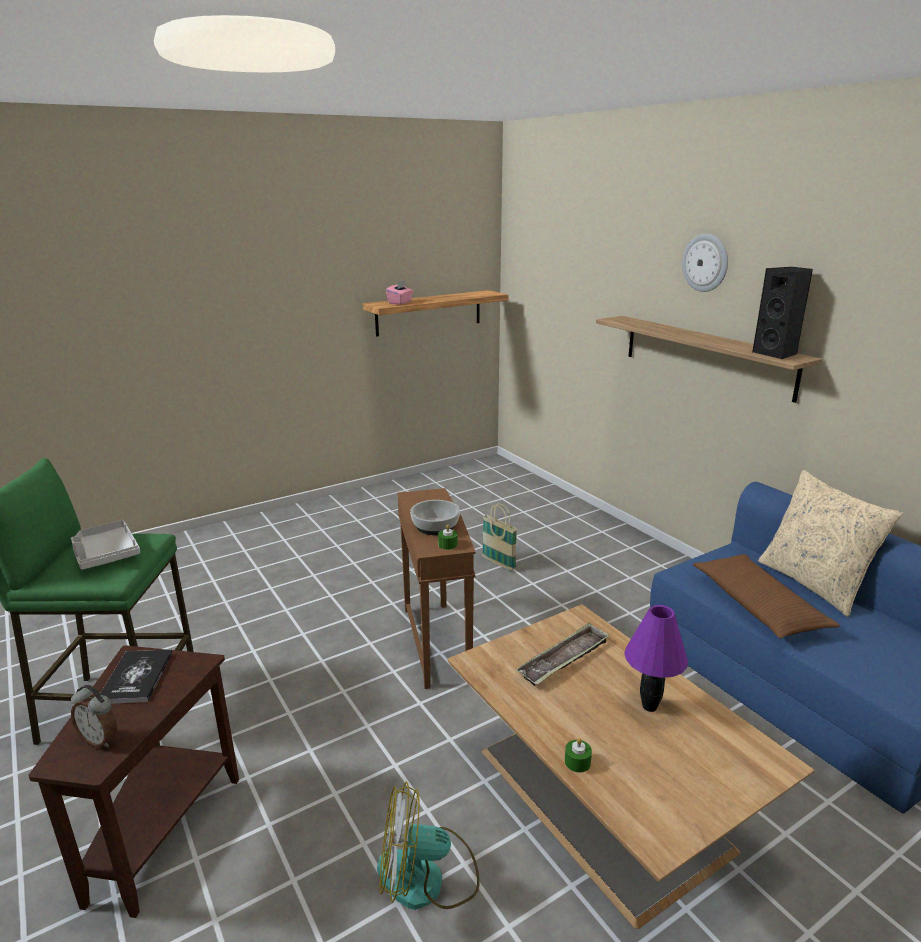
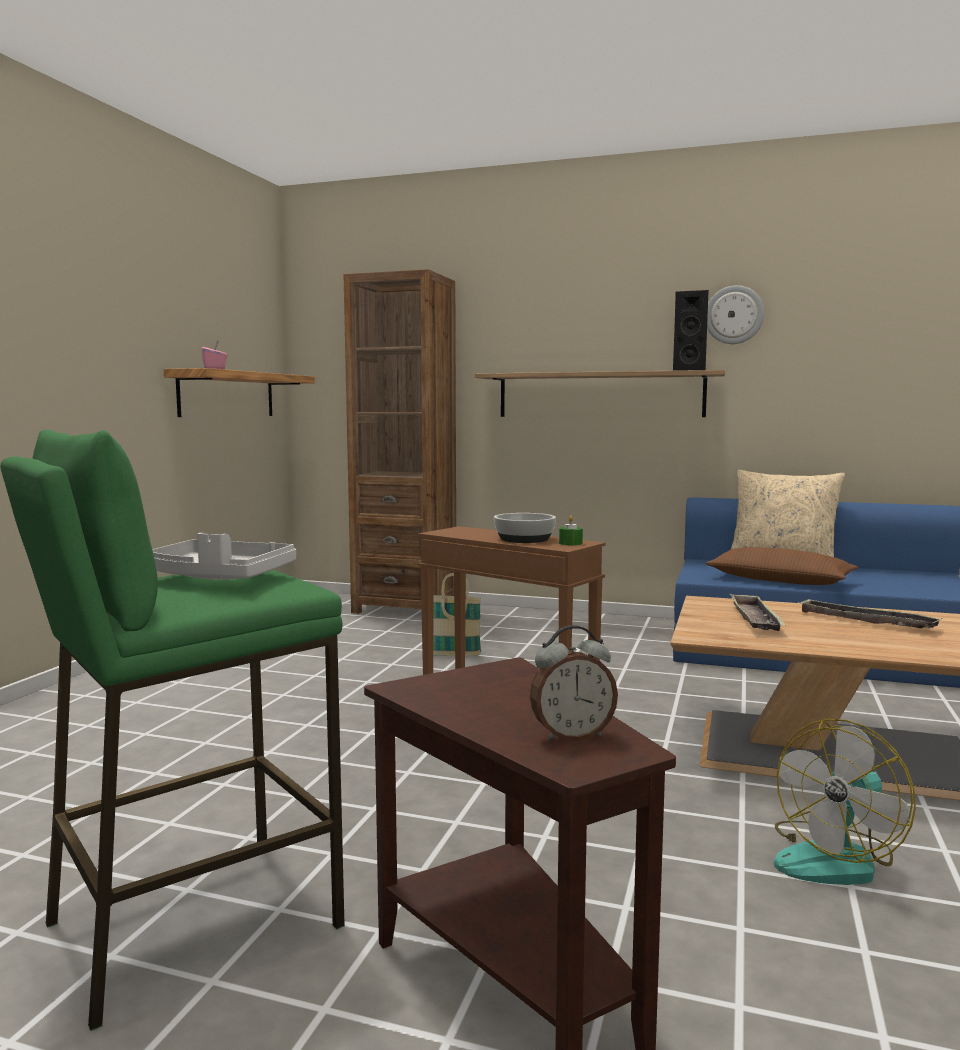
camera: 40 degrees left, 15 degrees down
book [100,650,173,703] -> none
green candle [565,738,592,773] -> none
purple table lamp [624,605,688,712] -> tray [798,598,942,628]
wall clock [682,234,728,292] -> wall clock moved to [707,285,765,344]
none -> brown bookcase [344,269,456,614]

